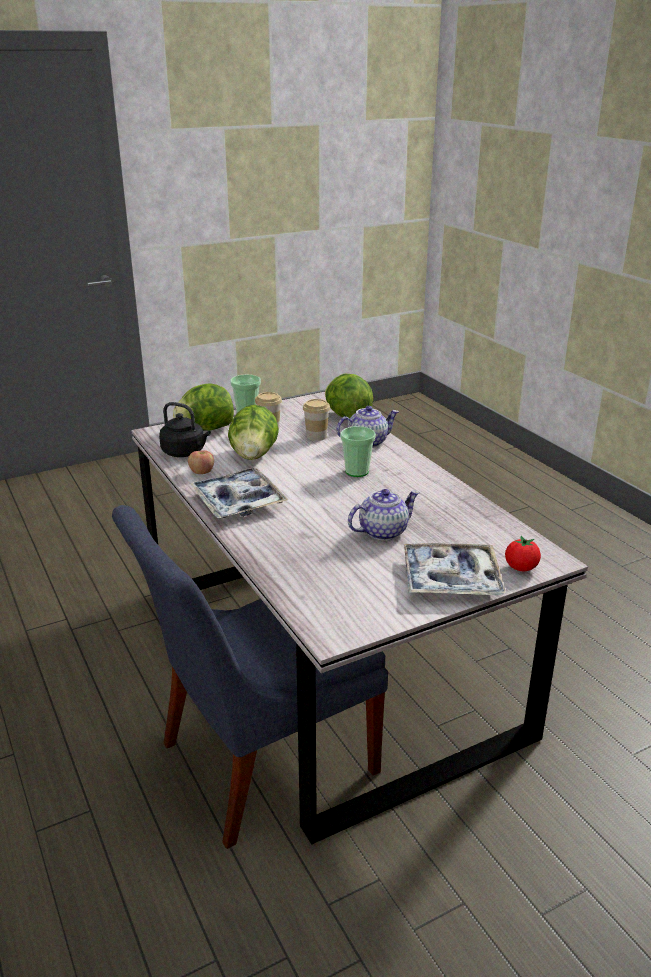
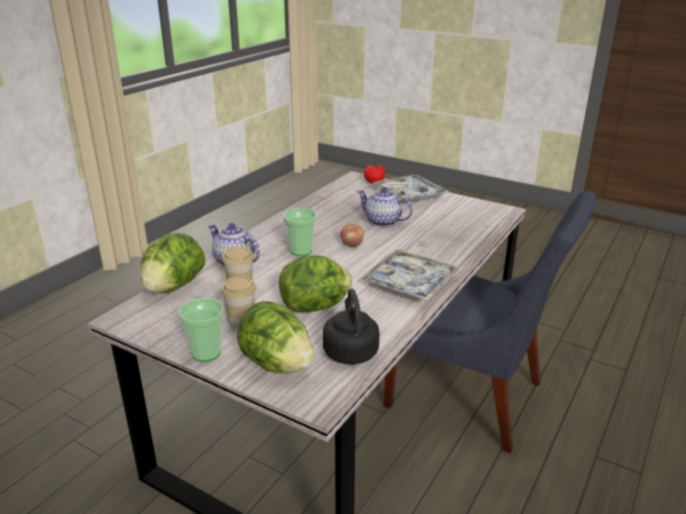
camera: 120 degrees left, 0 degrees up
apple [188,450,214,474] -> apple moved to [340,224,364,247]

